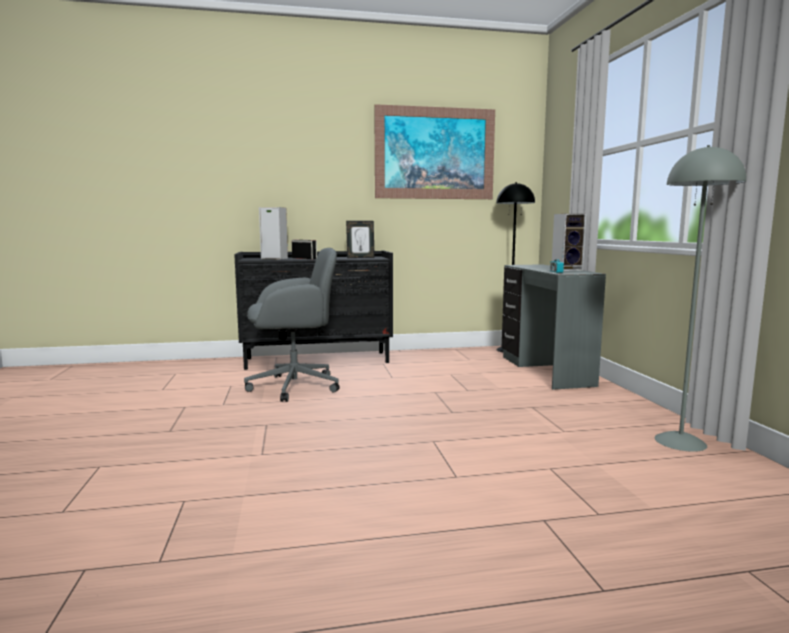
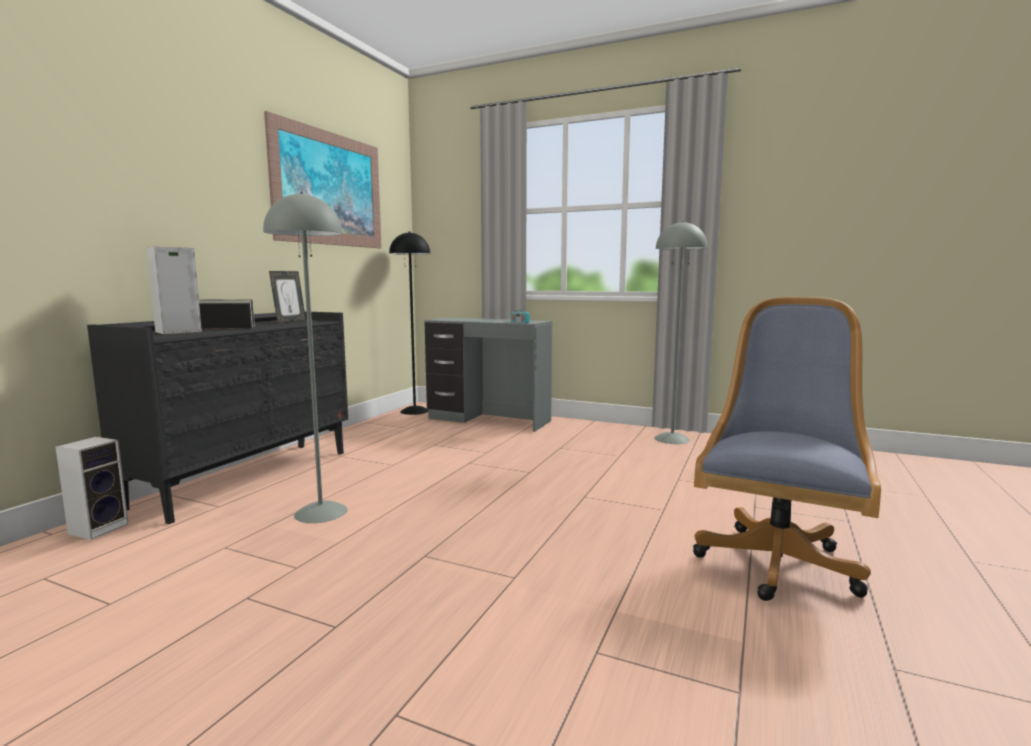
camera: 55 degrees left, 0 degrees up
grey office chair [244,248,340,402] -> grey floor lamp [263,192,347,523]
speaker [552,214,586,271] -> speaker moved to [56,437,129,540]
none -> blue office chair [693,297,881,601]

